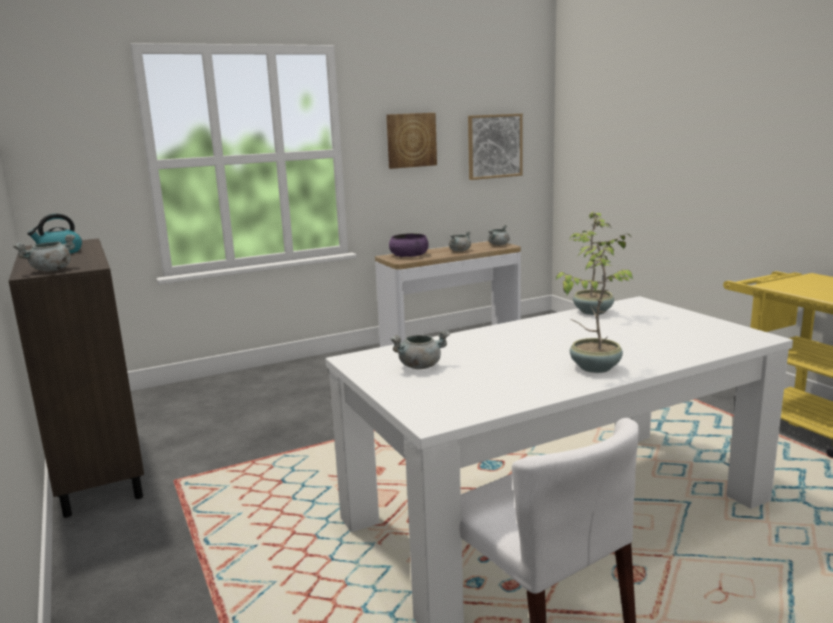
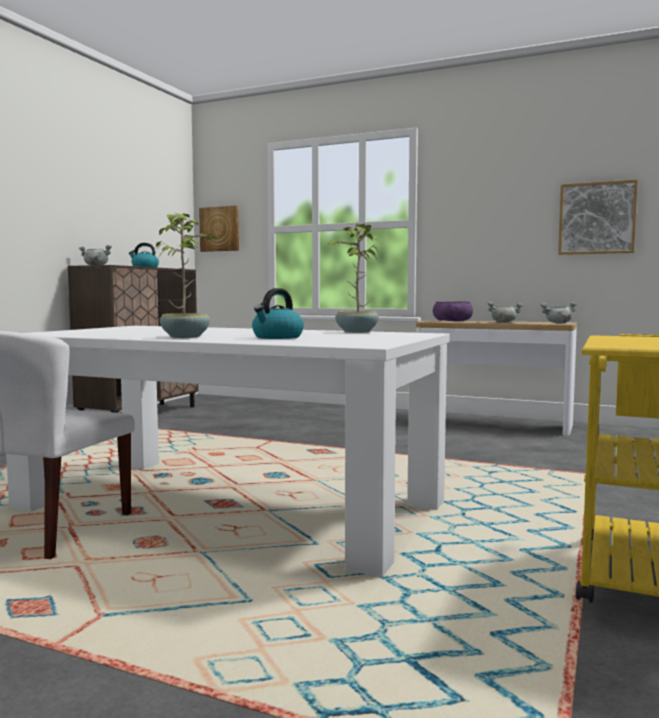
camera: 50 degrees right, 10 degrees down
picture [386,113,437,169] -> picture moved to [199,205,239,252]
grey cooking pot [390,330,450,369] -> none
none -> kettle [252,288,304,339]

